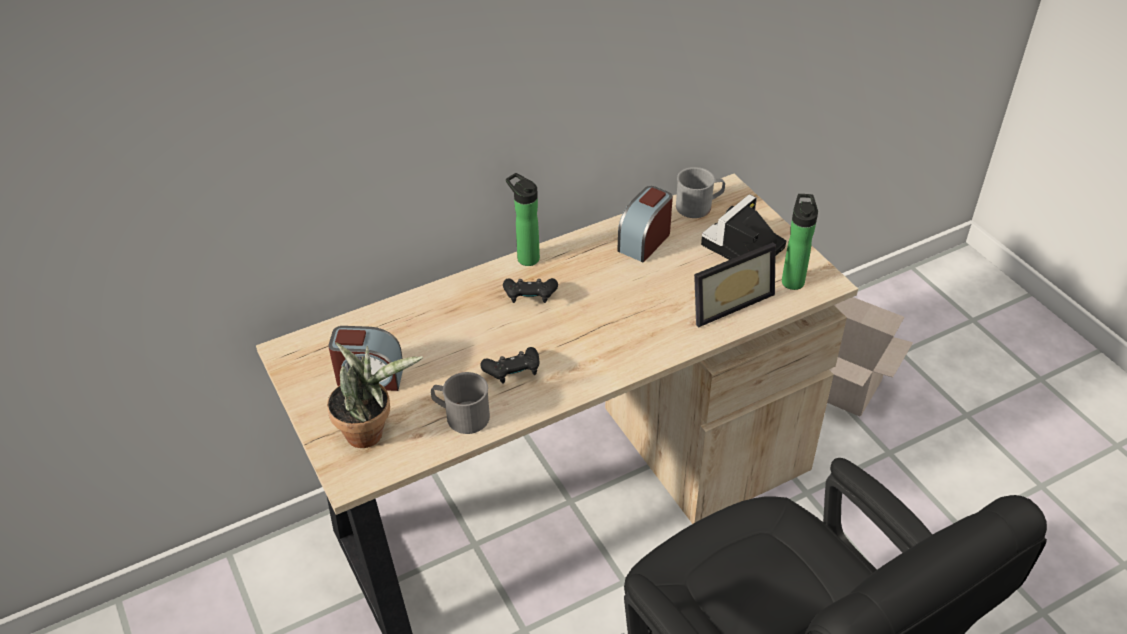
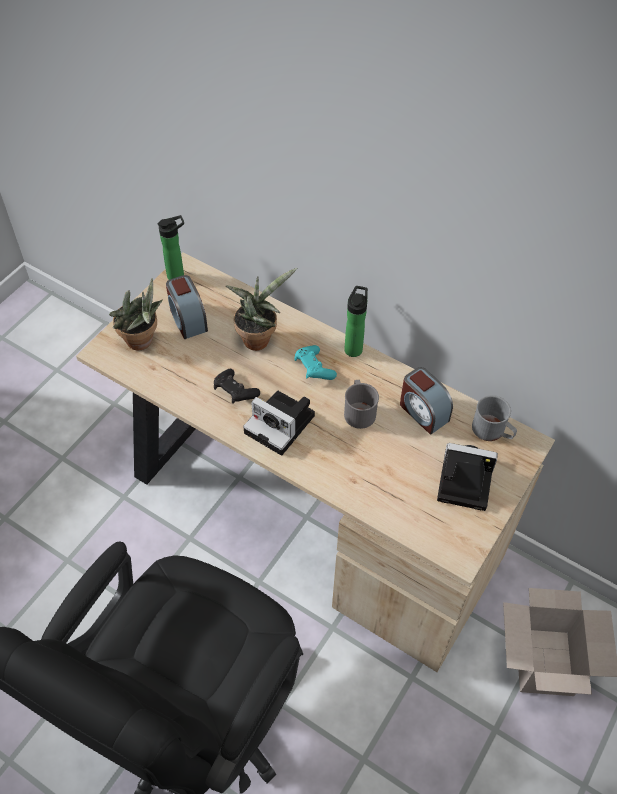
camera: 60 degrees right, 10 degrees up
grey mug [431,372,490,434] -> grey mug moved to [344,380,379,429]
black game controller [503,278,558,303] -> turquoise game controller [294,345,337,380]
alarm clock [617,186,673,263] -> alarm clock turned 135 degrees counterclockwise [400,367,453,435]
picture frame [694,243,776,327] -> none
bottle [782,194,818,290] -> bottle moved to [158,215,184,280]
none -> potted plant [226,268,297,351]
none -> camera [243,391,315,456]

